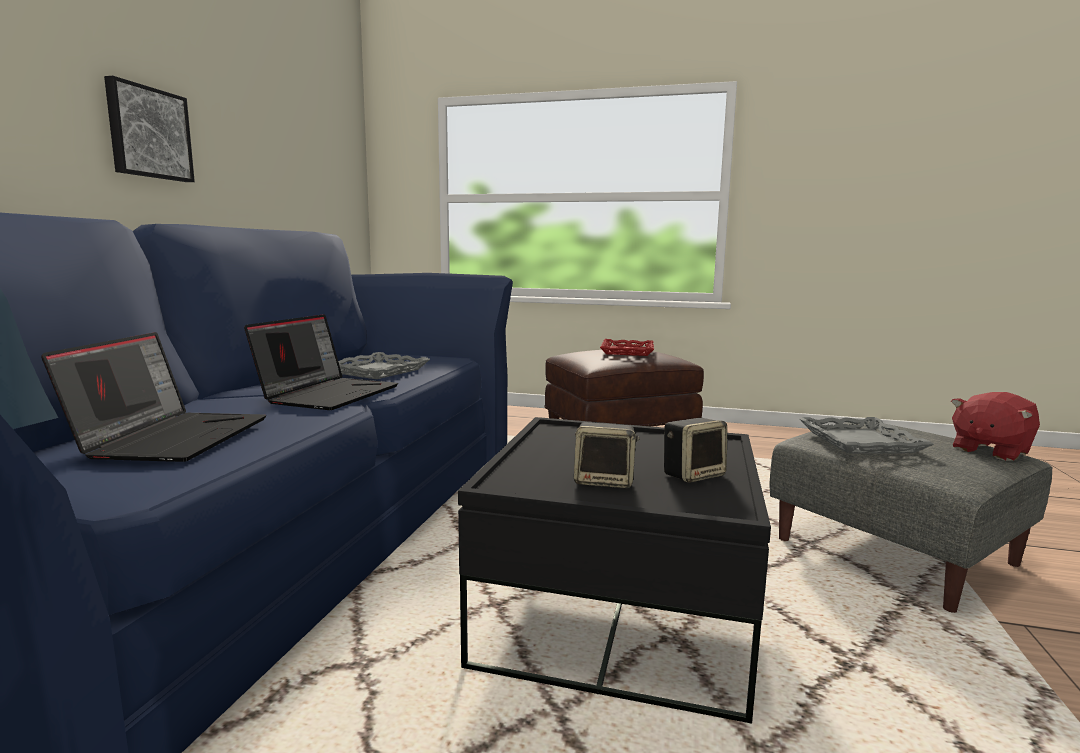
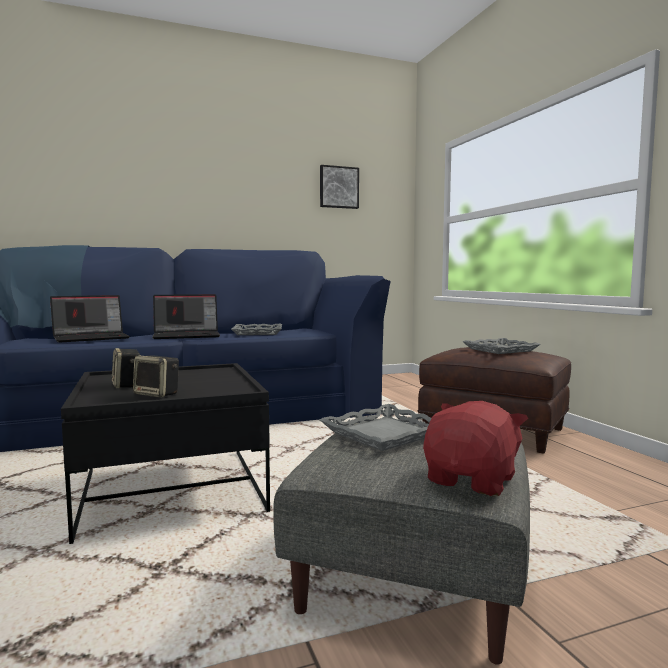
camera: 55 degrees right, 5 degrees down
picture [104,76,195,182] -> picture moved to [320,165,359,209]
red tray [600,339,654,356] -> grey tray [463,338,541,354]
red plush toy [951,392,1040,461] -> red plush toy turned 105 degrees clockwise [423,401,528,496]

